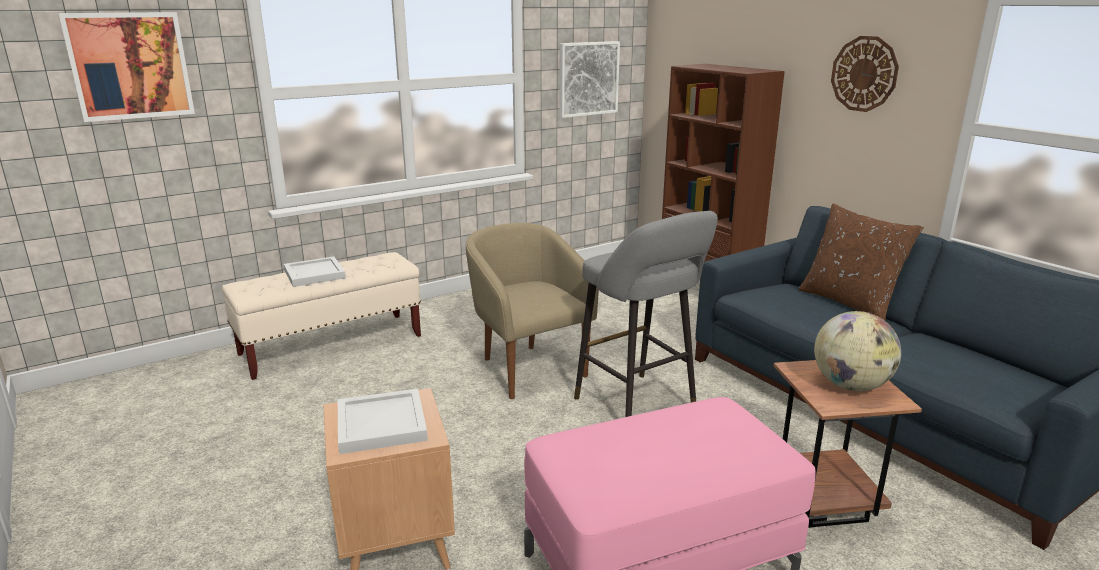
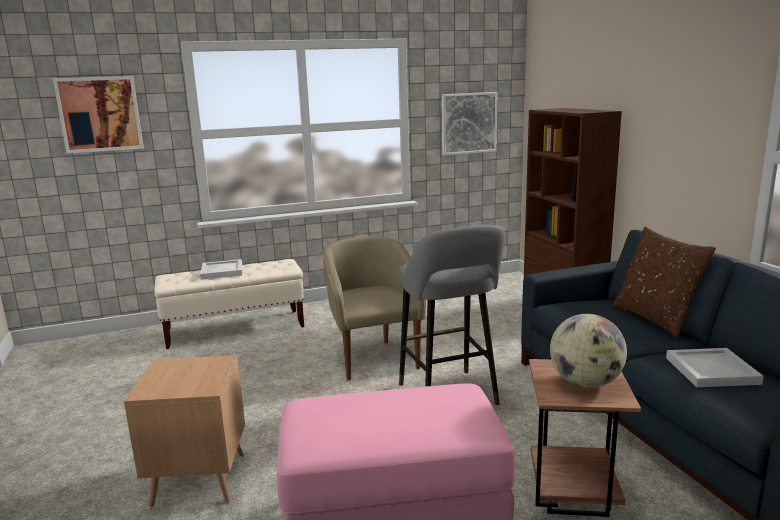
camera: 15 degrees right, 5 degrees down
white tray [338,389,428,454] -> white tray moved to [666,348,764,387]
wall clock [831,36,899,112] -> none

